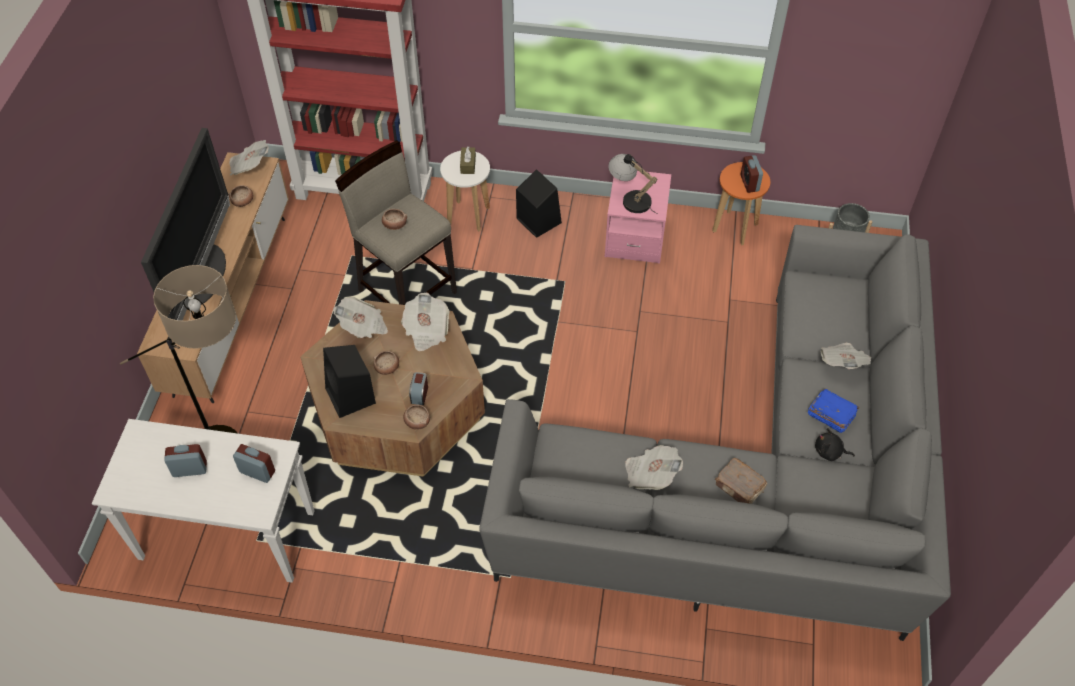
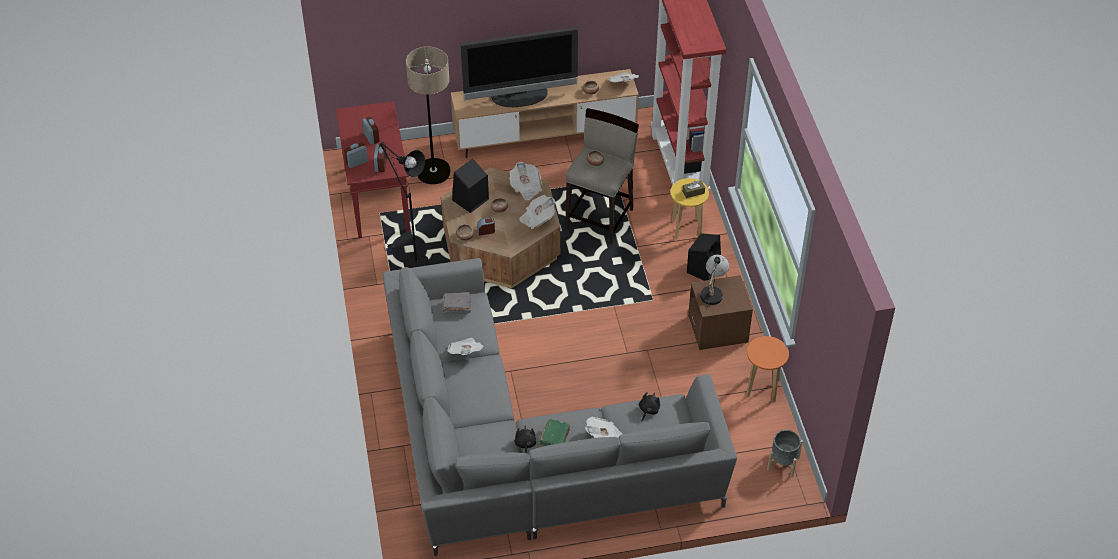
camera: 70 degrees right, 5 degrees down
white console table [92,419,314,583] -> red console table [336,101,410,239]
white stool [440,151,490,231] -> yellow stool [670,178,709,240]
pink nightstand [605,171,671,264] -> brown nightstand [688,275,753,350]
brown book [715,458,767,504] -> none
alarm clock [740,155,763,193] -> alarm clock moved to [344,142,368,168]
blue book [808,389,859,433] -> green book [539,419,570,446]
none -> black floor lamp [380,142,429,268]
none -> grey book [442,292,471,314]
none -> black plush toy [639,392,660,421]

